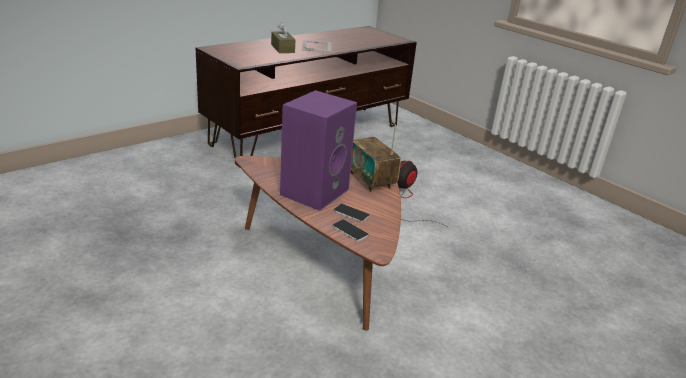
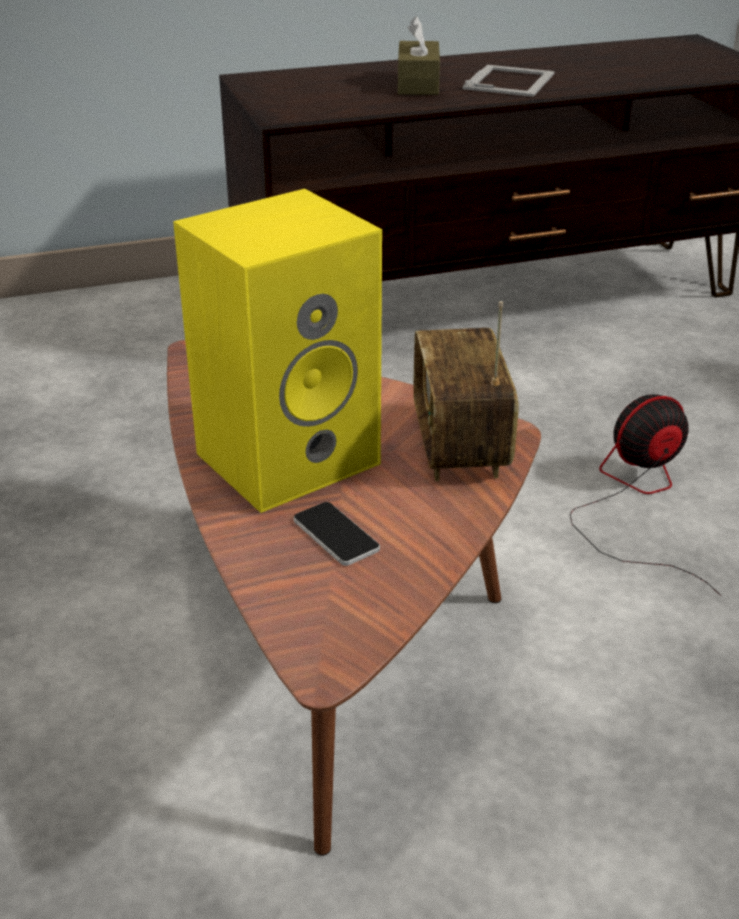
camera: 25 degrees right, 5 degrees up
purple speaker [280,90,357,211] -> yellow speaker [173,189,382,513]
phone [332,220,369,242] -> none

